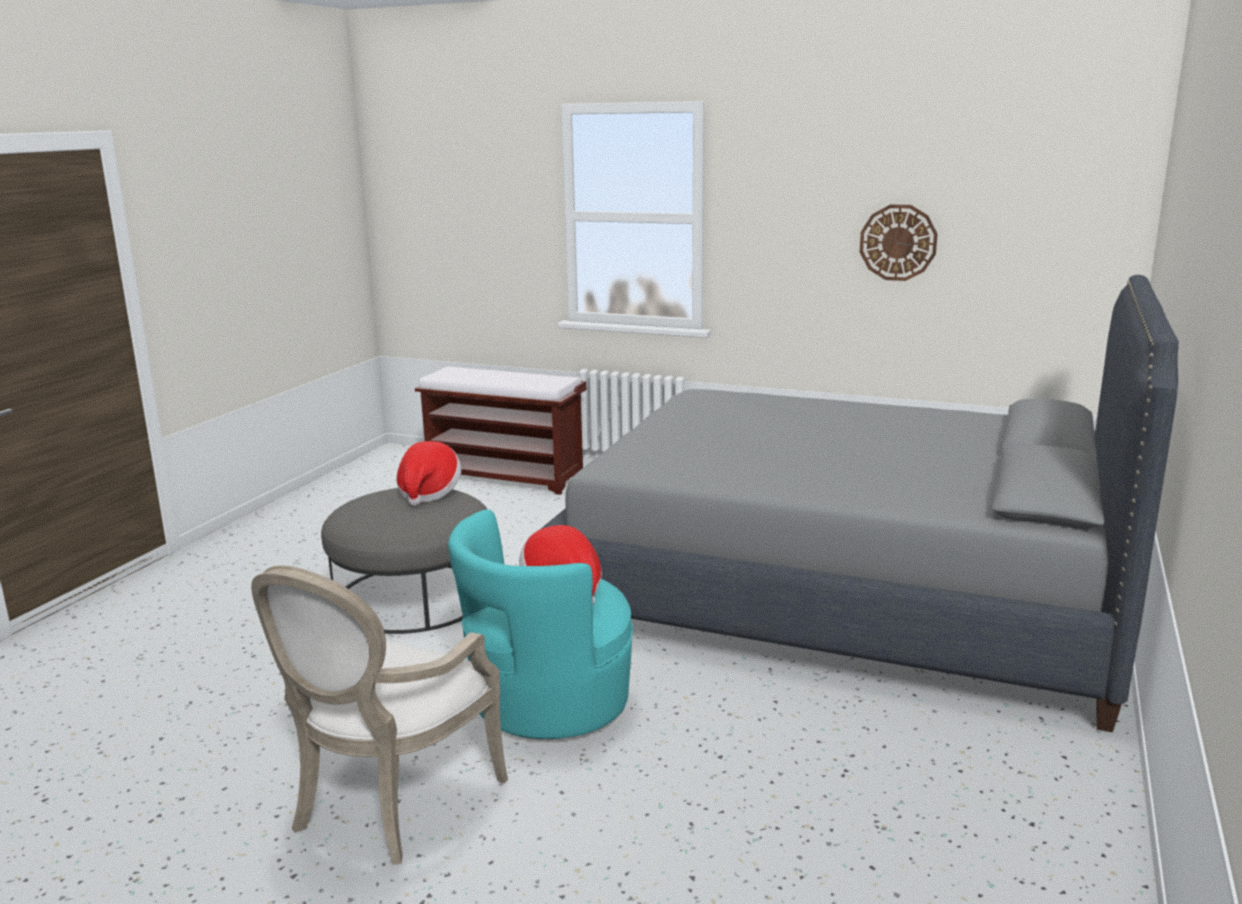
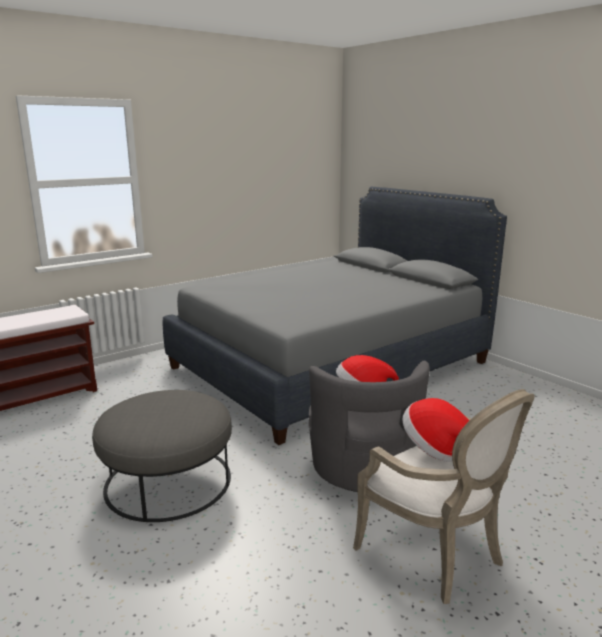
camera: 60 degrees left, 0 degrees up
hat [396,441,461,506] -> hat moved to [402,398,470,462]
turquoise armchair [448,509,633,739] -> grey armchair [309,361,430,492]
wall clock [860,205,938,281] -> none

